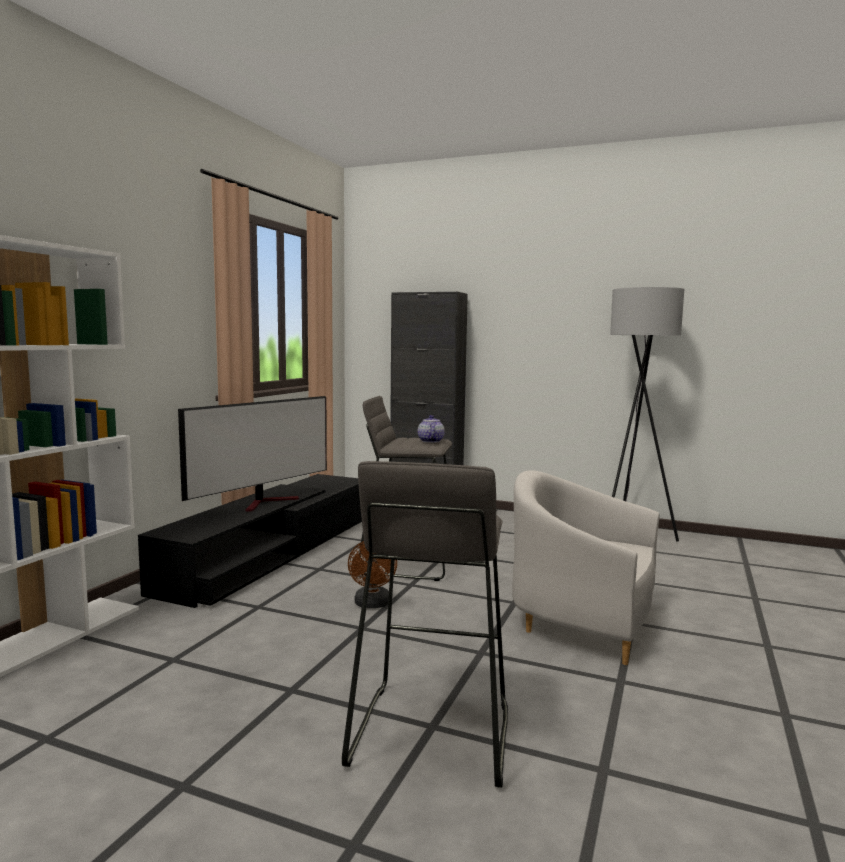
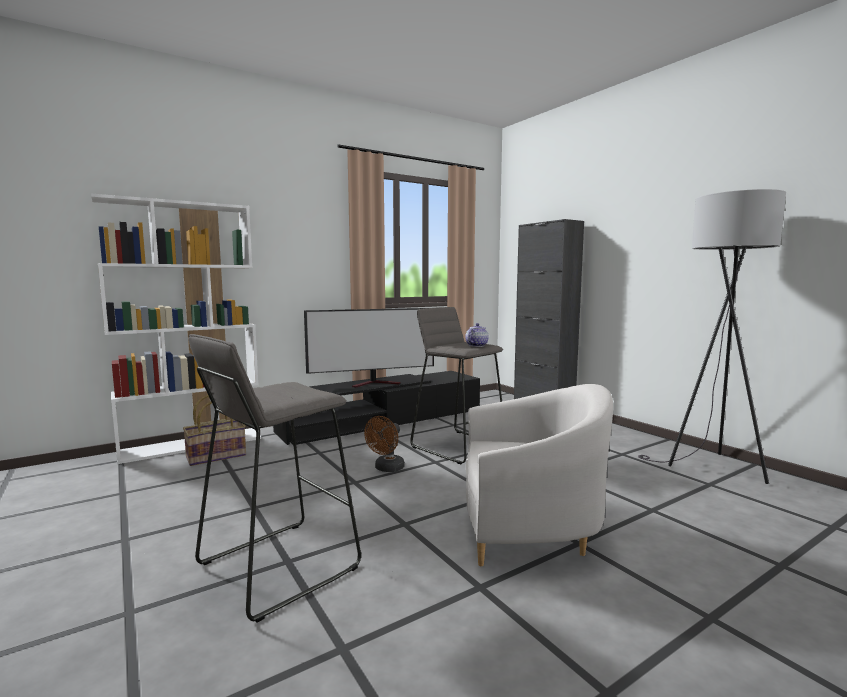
camera: 35 degrees right, 0 degrees up
white armchair [512,470,660,665] -> white armchair turned 120 degrees clockwise [466,384,613,566]
none -> basket [183,395,246,466]

